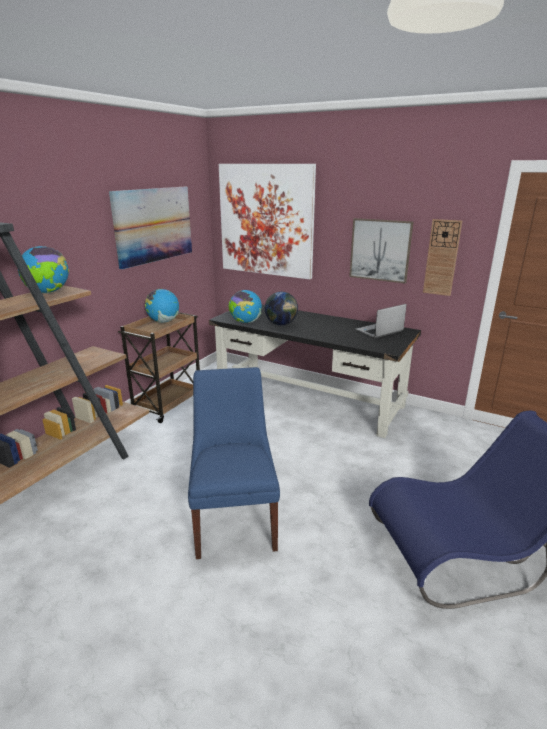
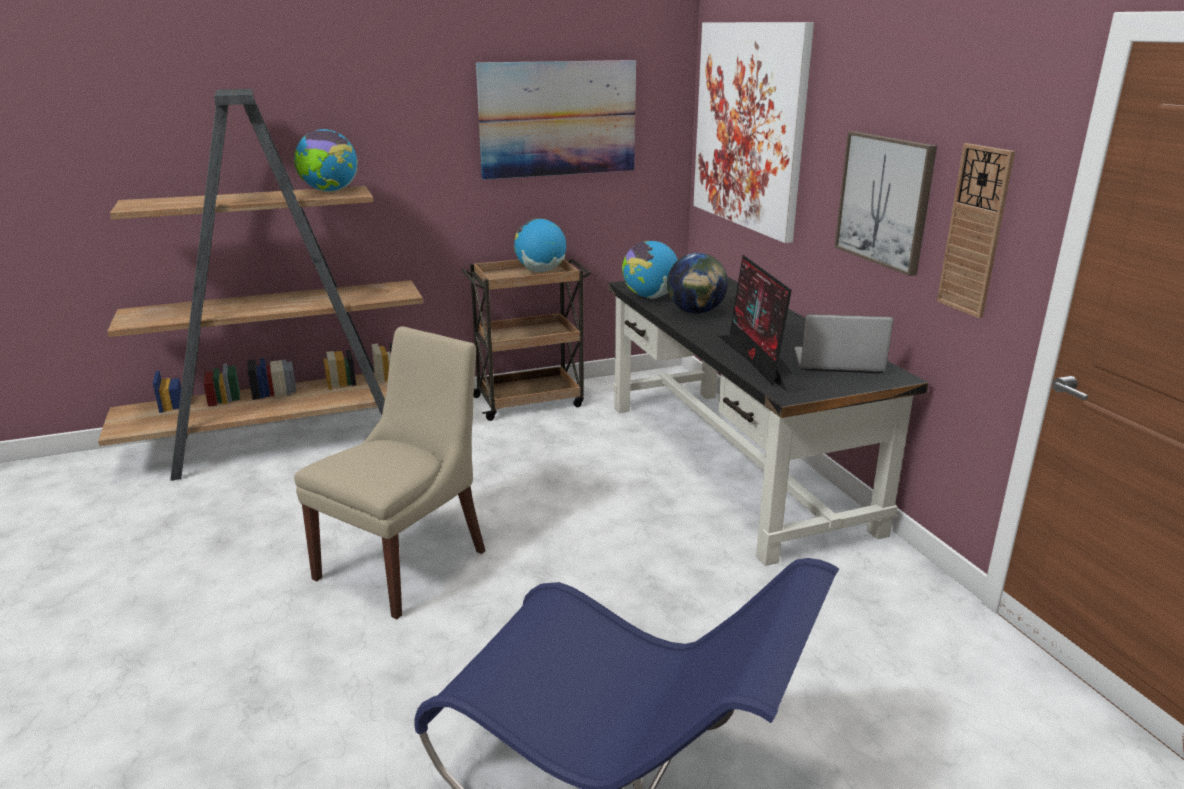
camera: 40 degrees right, 0 degrees up
blue chair [188,367,280,559] -> beige chair [294,326,486,620]
none -> monitor [718,255,807,393]

